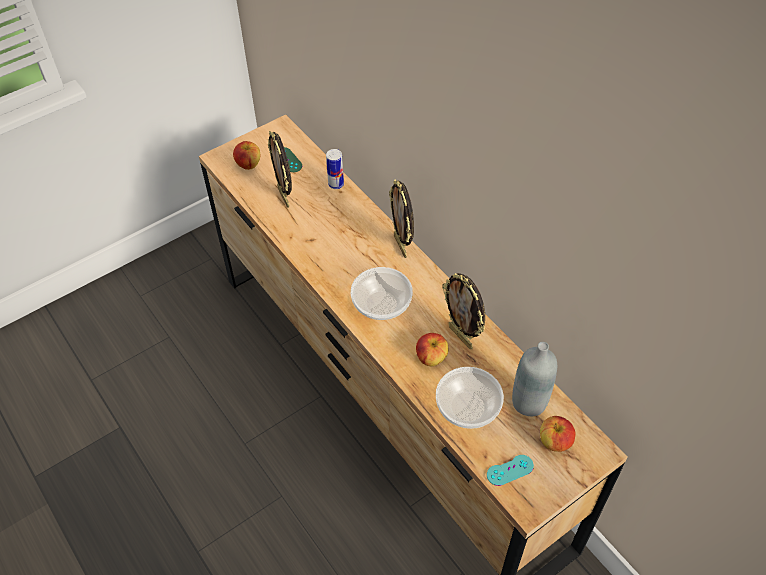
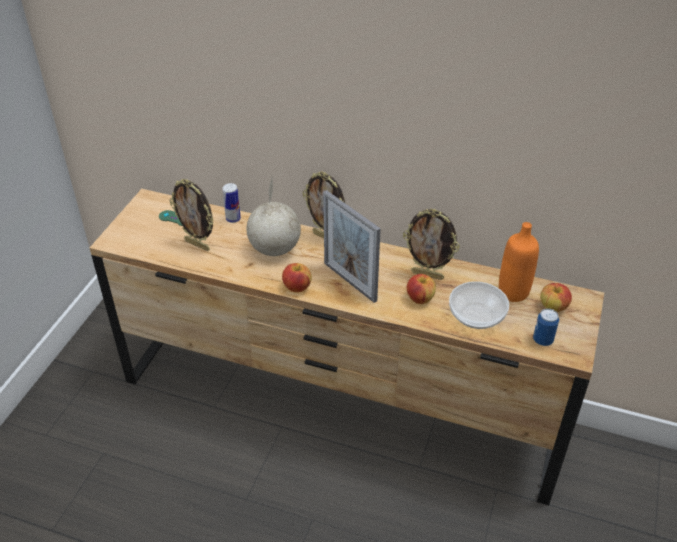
camera: 35 degrees left, 10 degrees down
apple [233,141,260,170] -> apple moved to [282,263,312,292]
bowl [351,267,413,320] -> picture frame [323,190,381,303]
turquoise game controller [487,455,534,486] -> can [533,308,559,346]
grey bottle [512,342,557,416] -> orange bottle [499,222,539,302]
none -> globe [246,178,301,256]

